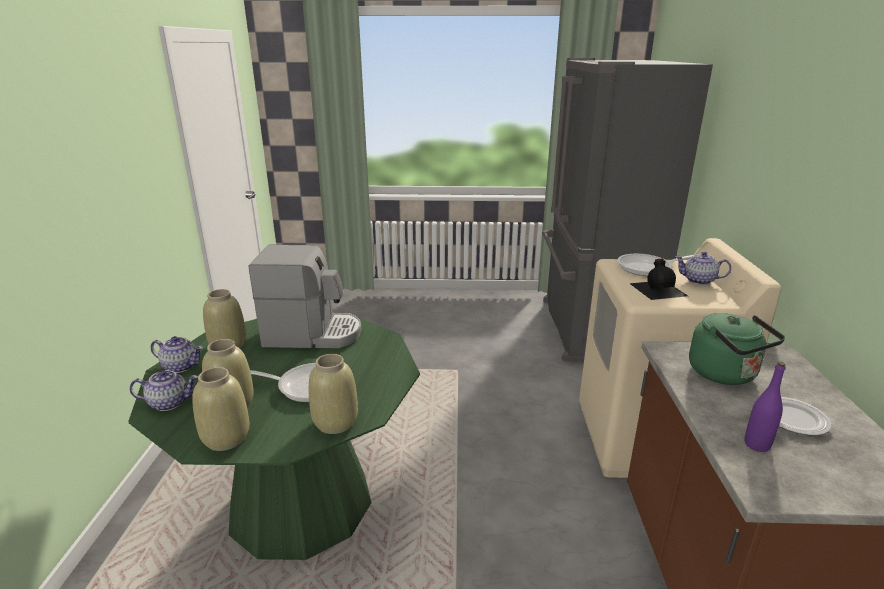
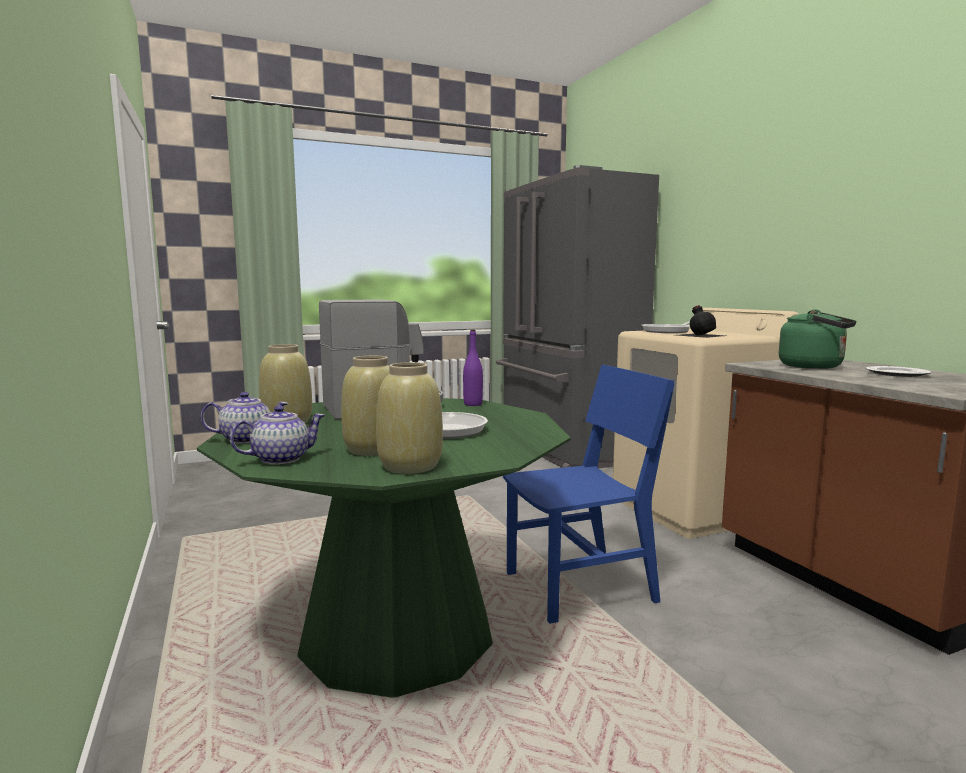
camera: 25 degrees left, 15 degrees down
beige vase [309,354,358,434] -> none
teapot [675,251,731,285] -> none
purple bottle [745,362,786,452] -> purple bottle moved to [463,330,483,406]
none -> blue chair [503,364,675,624]

